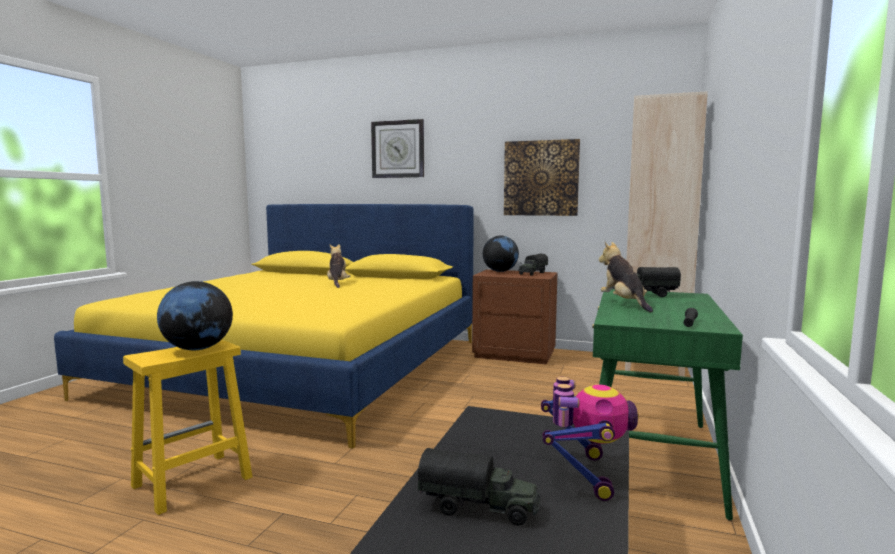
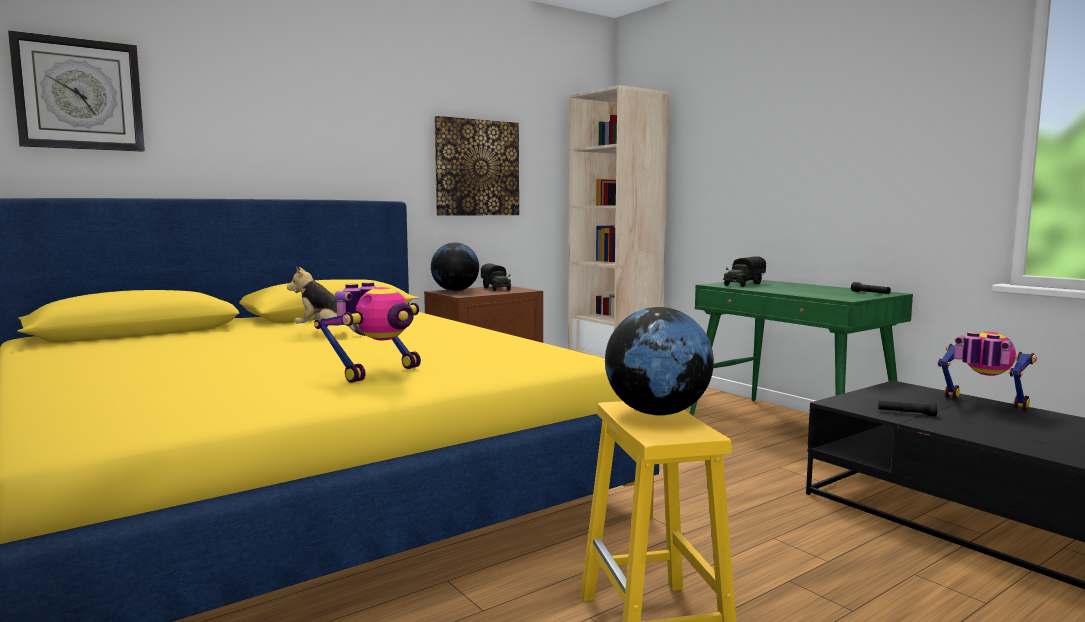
camera: 55 degrees left, 0 degrees up
wall clock [371,119,424,178] -> wall clock moved to [8,30,145,152]
toy truck [417,448,540,525] -> none
plush toy [599,242,653,312] -> none
none -> toy robot [314,282,421,383]
none -> black flashlight [878,400,937,416]

